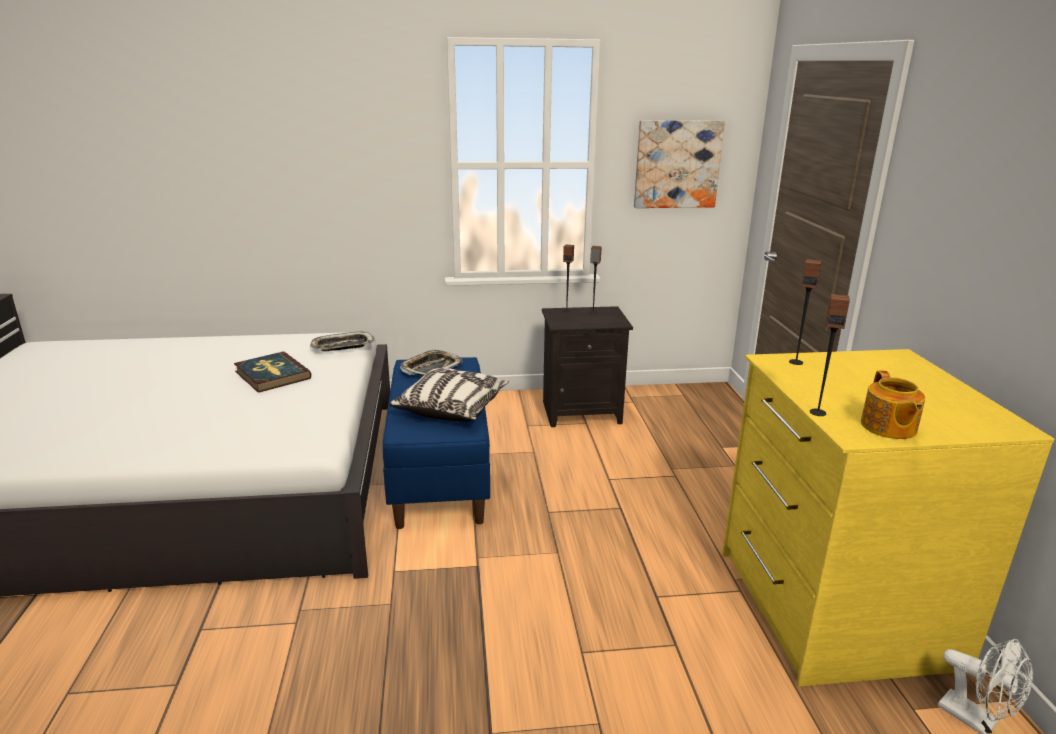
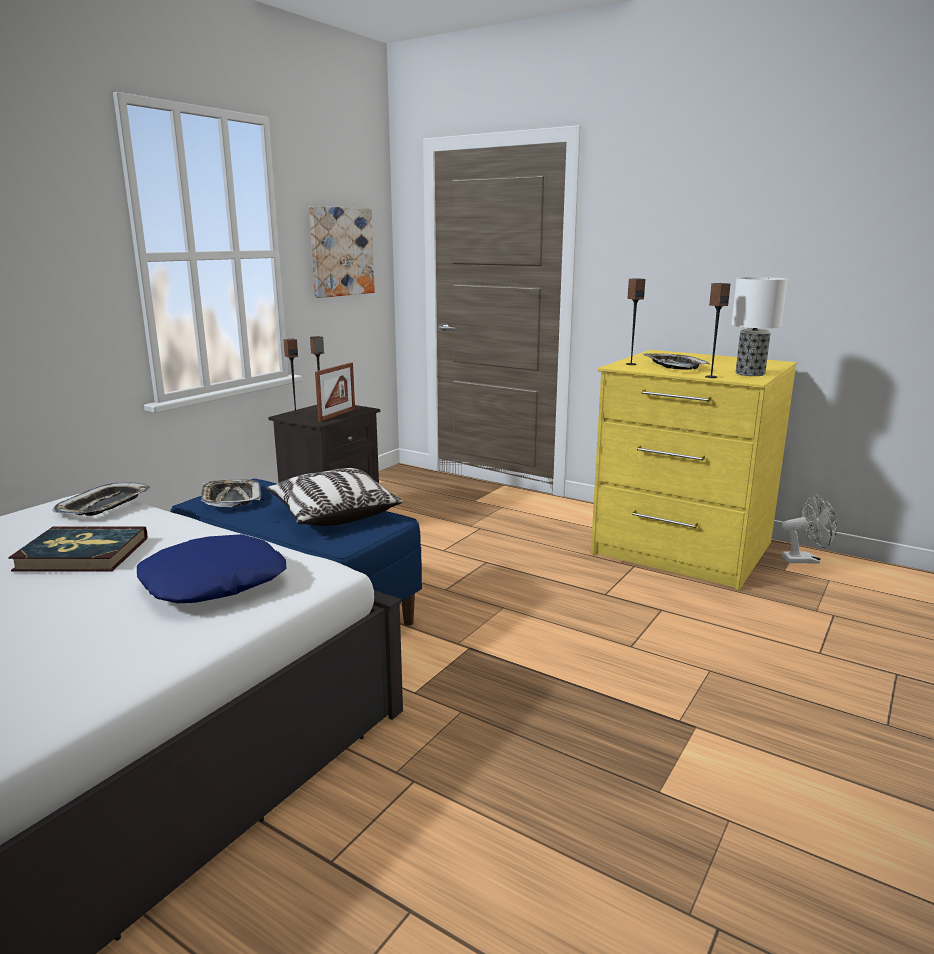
camera: 50 degrees left, 5 degrees down
teapot [861,371,925,439] -> table lamp [731,277,788,376]
none -> blue pillow [137,534,286,603]
none -> picture frame [315,363,355,422]
none -> tray [643,353,710,370]

